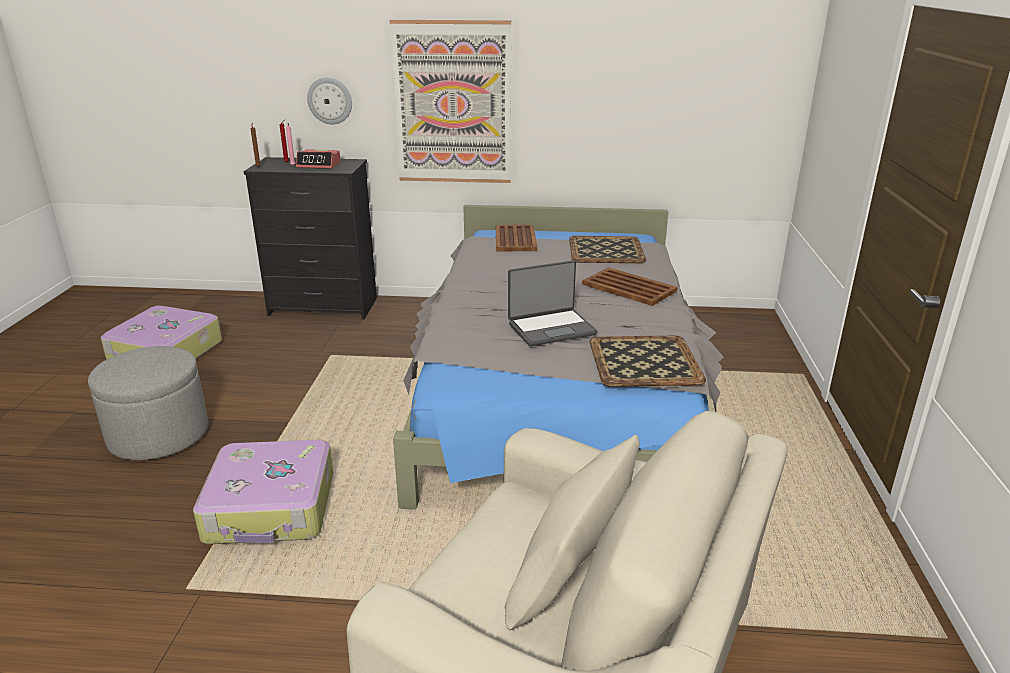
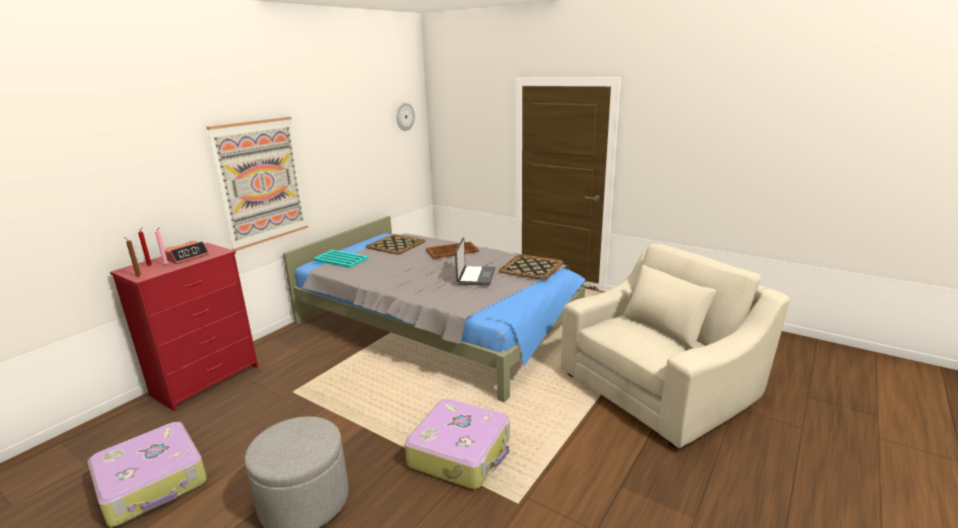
camera: 60 degrees left, 5 degrees down
black dresser [243,157,377,319] -> red dresser [110,243,258,411]
wall clock [307,78,352,124] -> wall clock moved to [396,103,415,131]
brown tray [496,225,537,251] -> turquoise tray [313,250,369,268]

